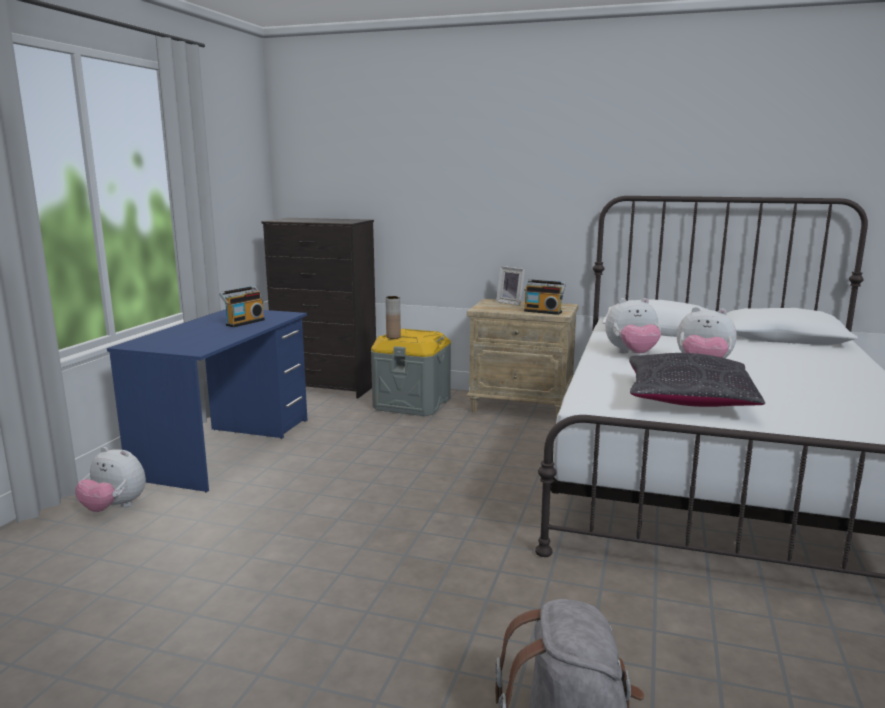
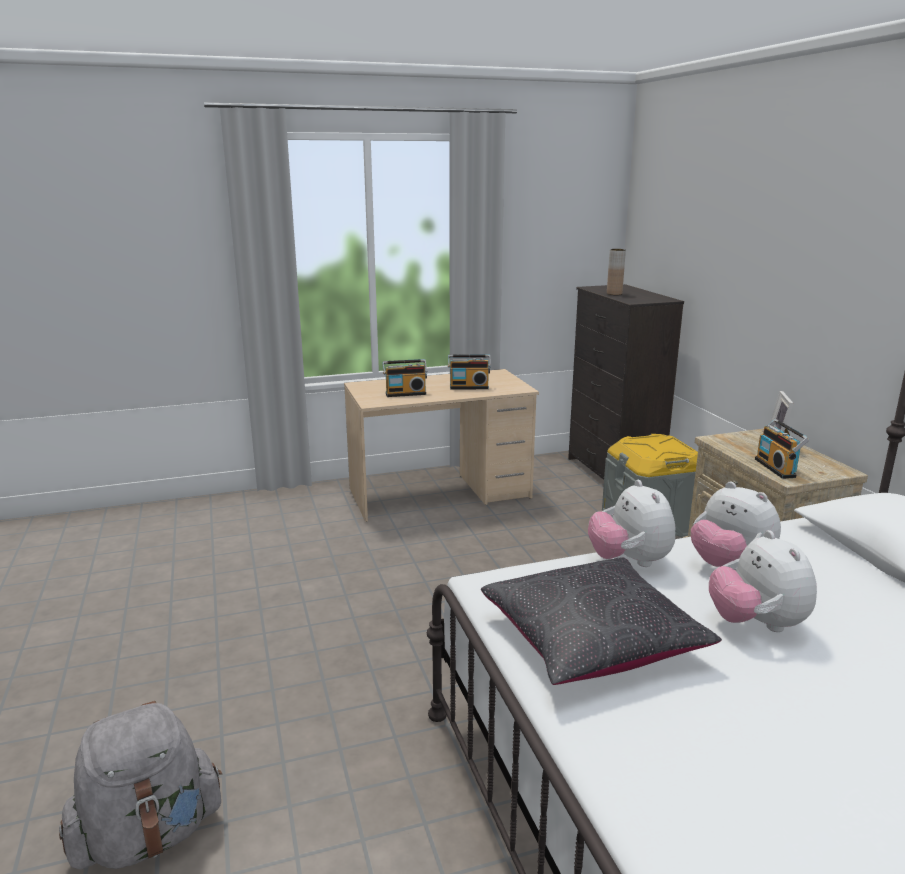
camera: 55 degrees right, 5 degrees up
plush toy [75,447,146,512] -> plush toy moved to [588,480,675,567]
blue desk [107,309,307,493] -> beige desk [344,369,539,522]
brown vase [385,296,401,339] -> brown vase moved to [607,249,626,295]
none -> radio [382,359,428,397]

